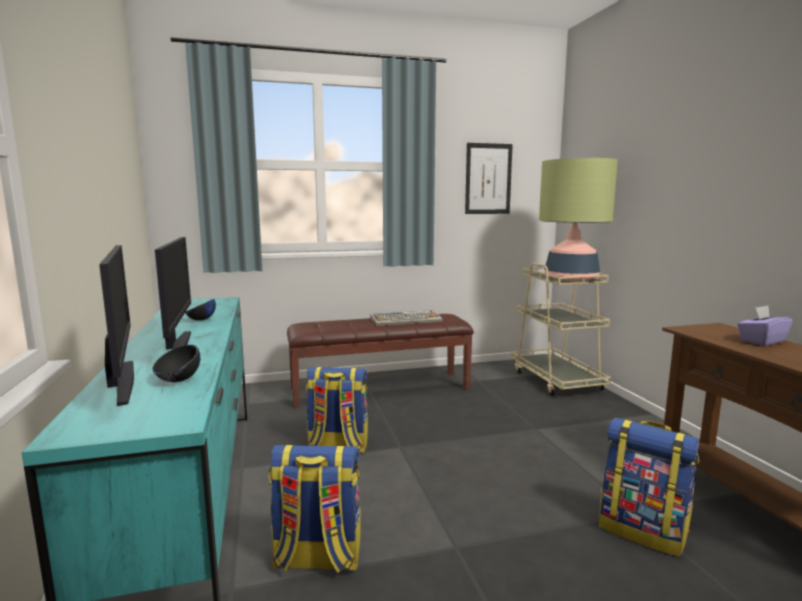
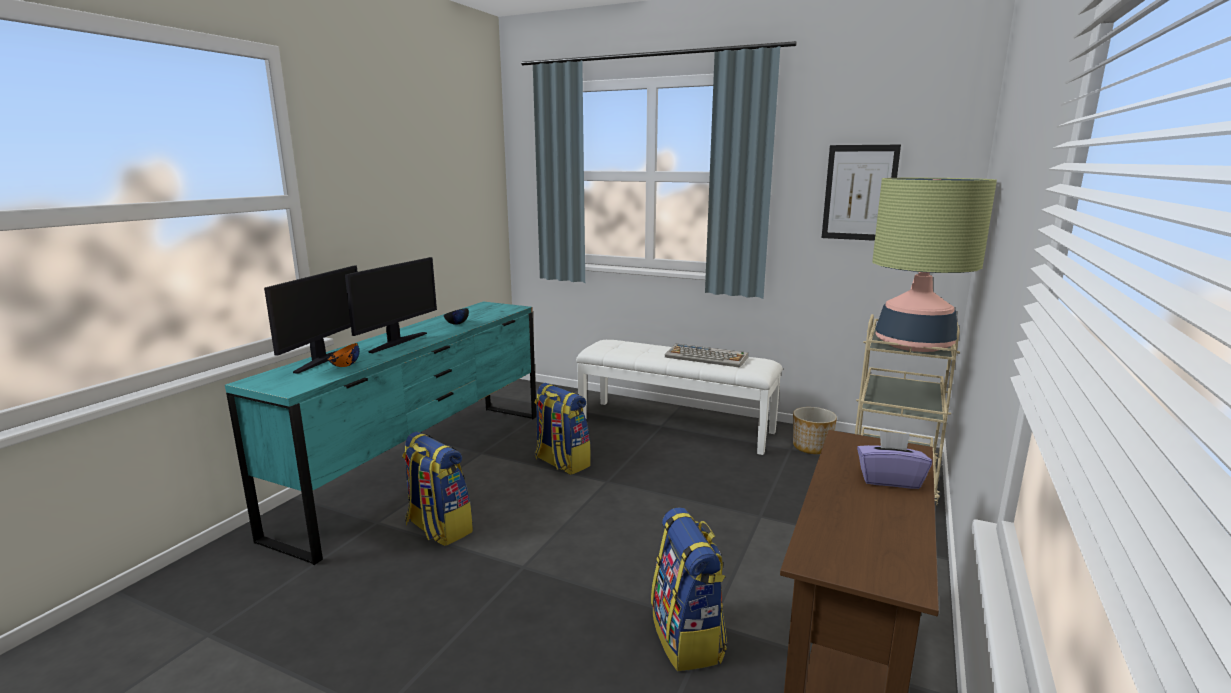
camera: 40 degrees right, 5 degrees up
black bowl [152,345,200,382] -> orange bowl [328,343,359,367]
brown bench [287,314,474,408] -> white bench [576,340,783,455]
none -> planter [793,407,837,454]

